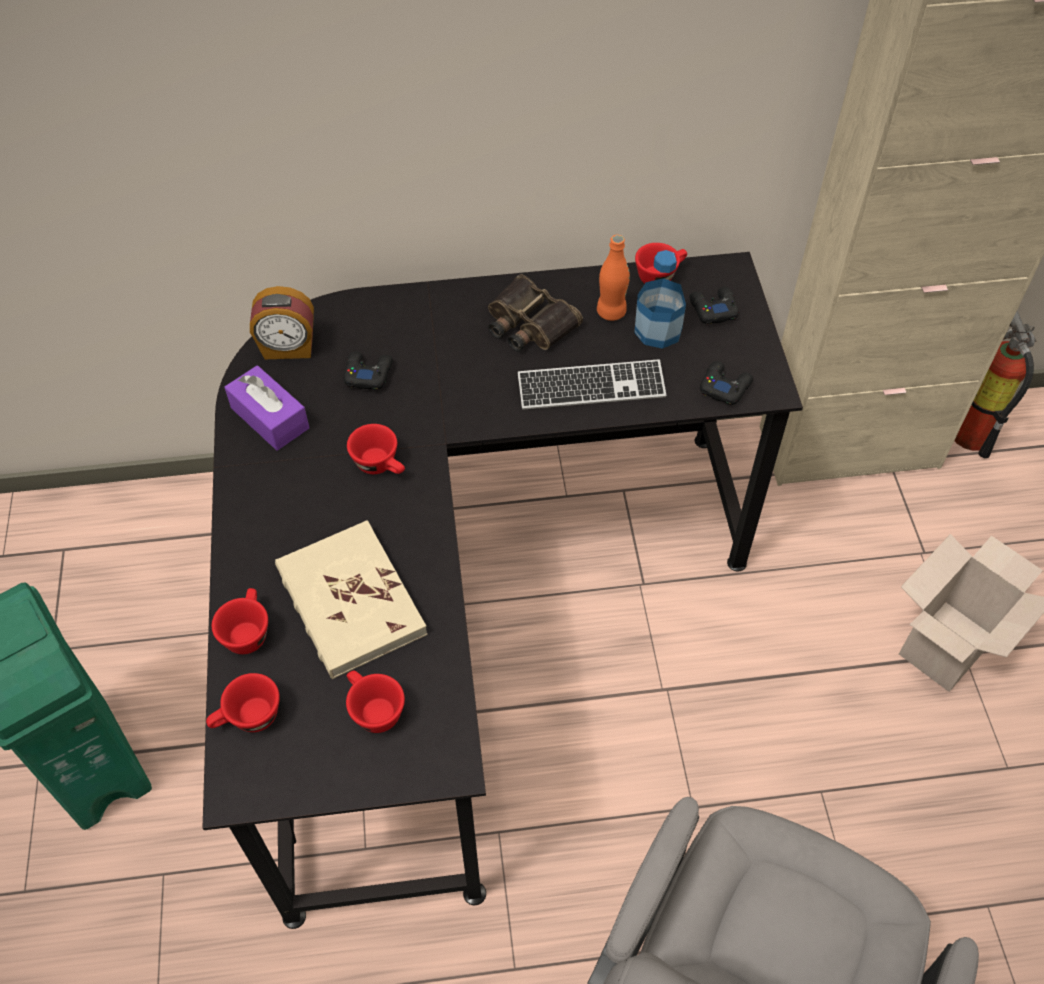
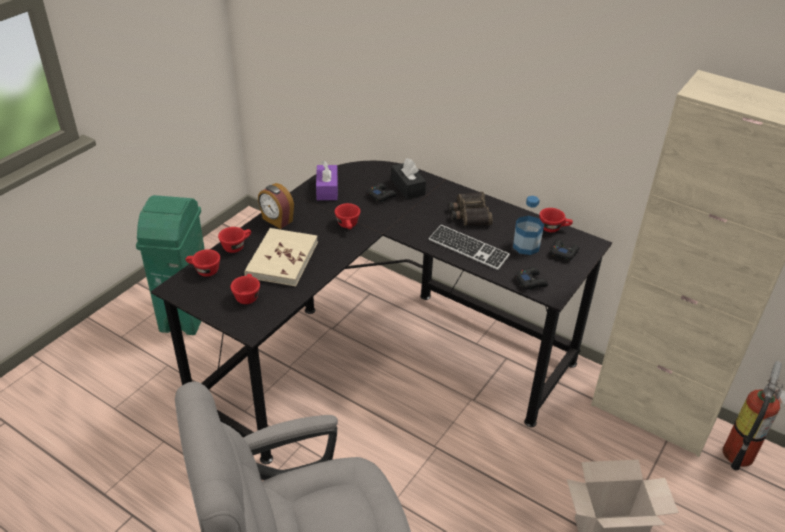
camera: 40 degrees right, 15 degrees down
alarm clock [250,286,314,359] -> alarm clock moved to [258,183,294,229]
orange bottle [597,235,630,321] -> none
none -> black tissue box [391,158,426,199]

